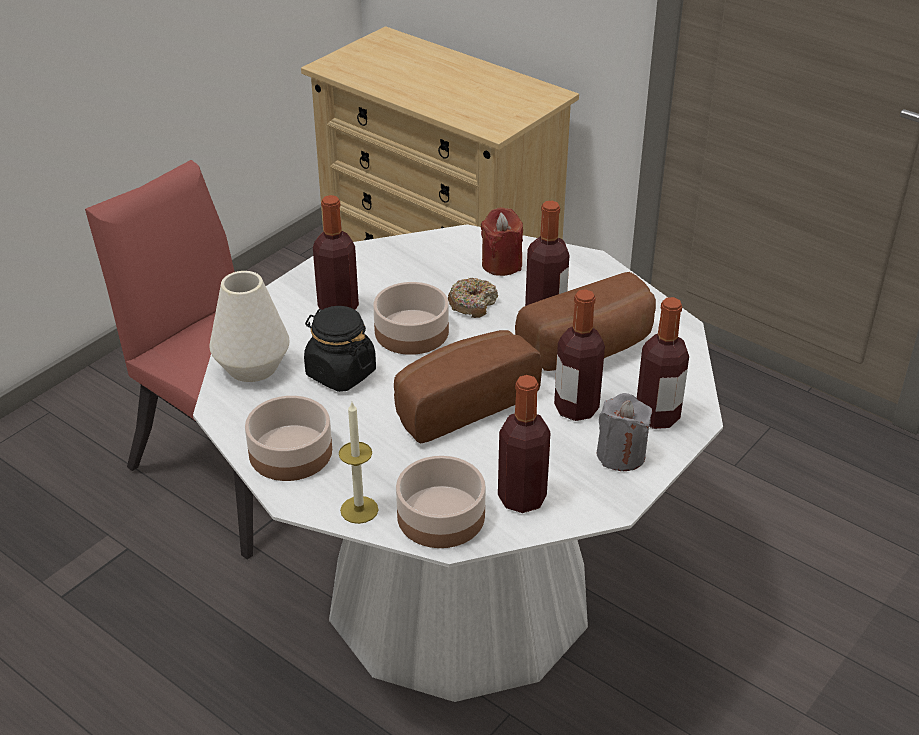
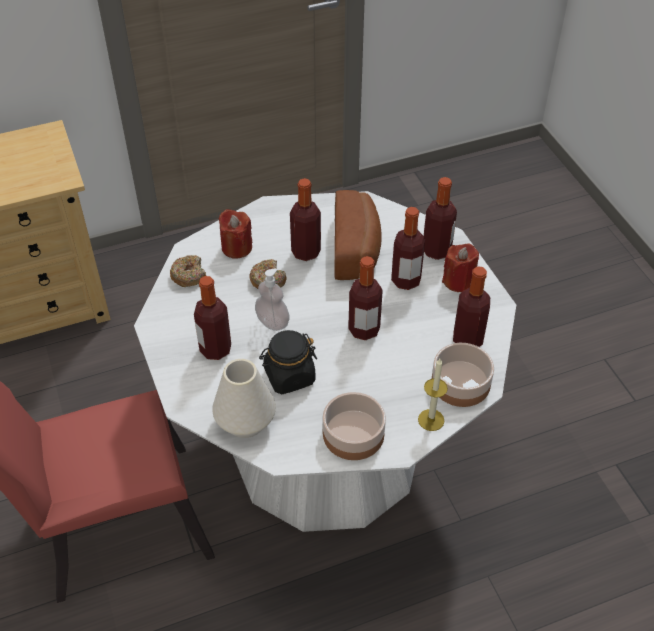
camera: 60 degrees left, 10 degrees up
bowl [373,282,449,355] -> soap dispenser [255,269,290,331]
bread [394,330,542,443] -> bottle [348,256,383,341]
grey candle [596,393,652,471] -> red candle [442,243,479,292]
none -> donut [170,255,206,287]

